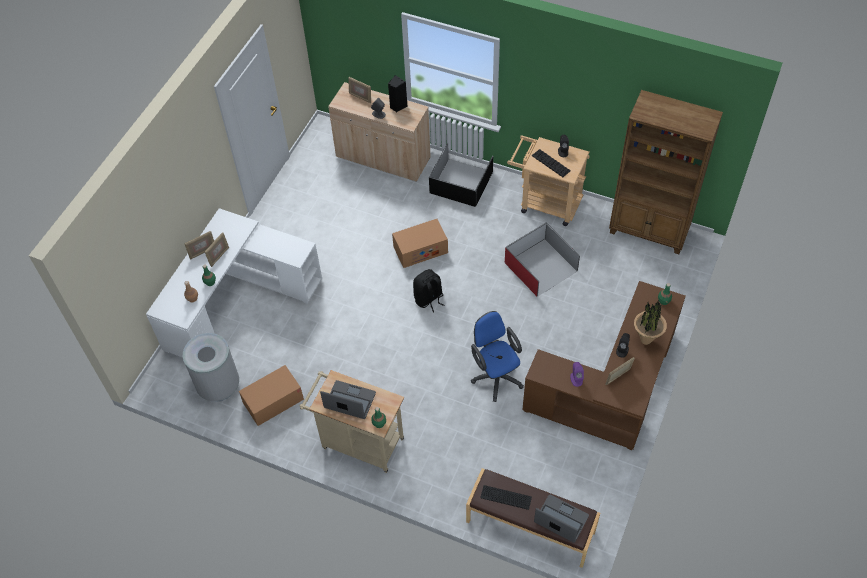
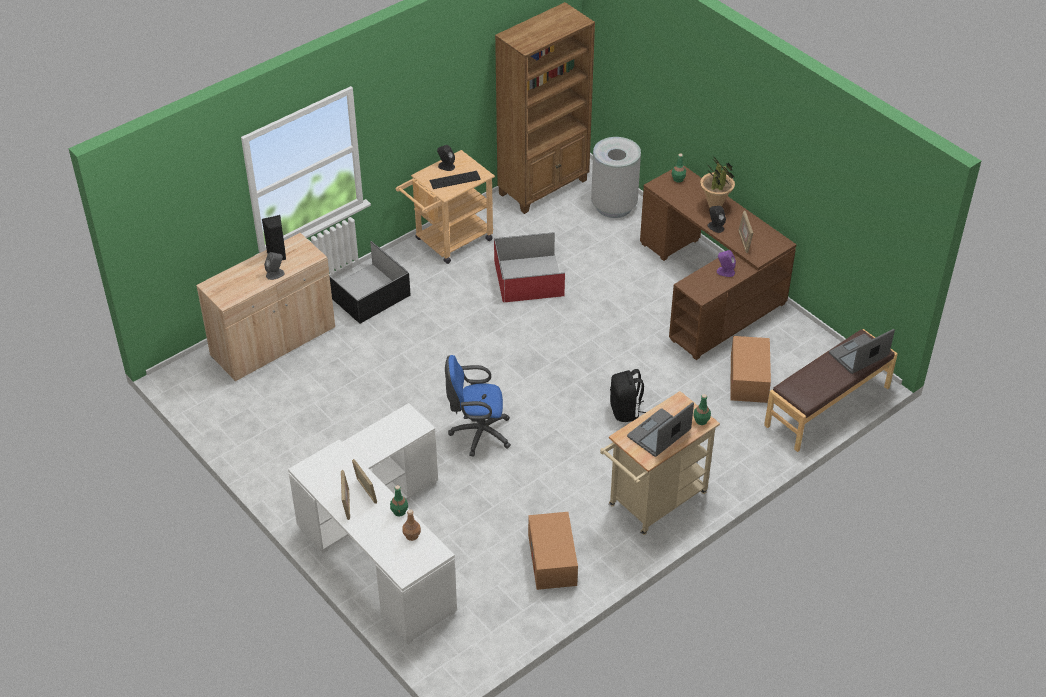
camera: 65 degrees left, 10 degrees down
grey trash can [183,333,239,401] -> grey trash can moved to [591,137,641,218]
picture frame [348,77,371,103] -> none
cardboard box [392,219,448,268] -> cardboard box moved to [731,336,771,403]
black backpack [413,269,444,313] -> black backpack moved to [610,369,646,422]
blue office chair [471,311,524,402] -> blue office chair moved to [445,355,511,457]
keyboard [480,485,532,510] -> none

